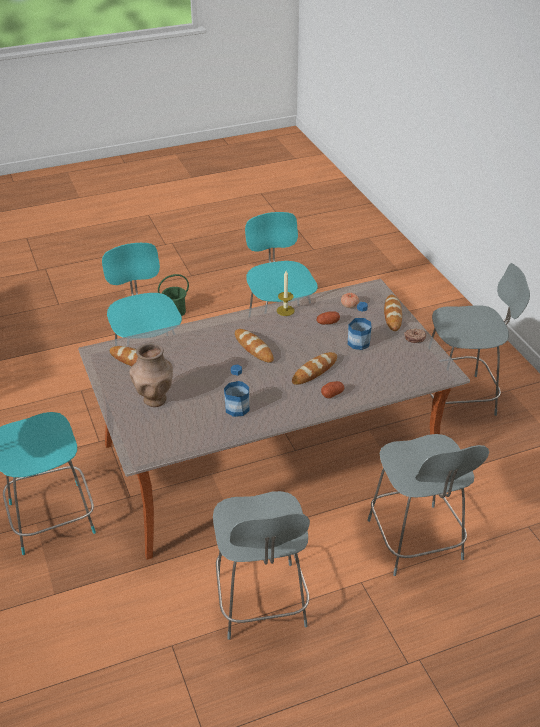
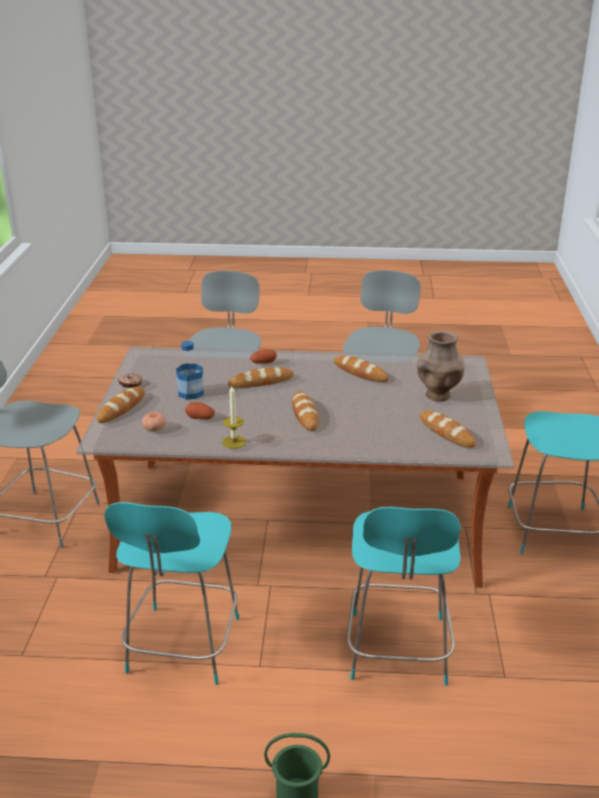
camera: 155 degrees left, 10 degrees down
bottle [224,365,249,417] -> bread [334,356,389,382]

